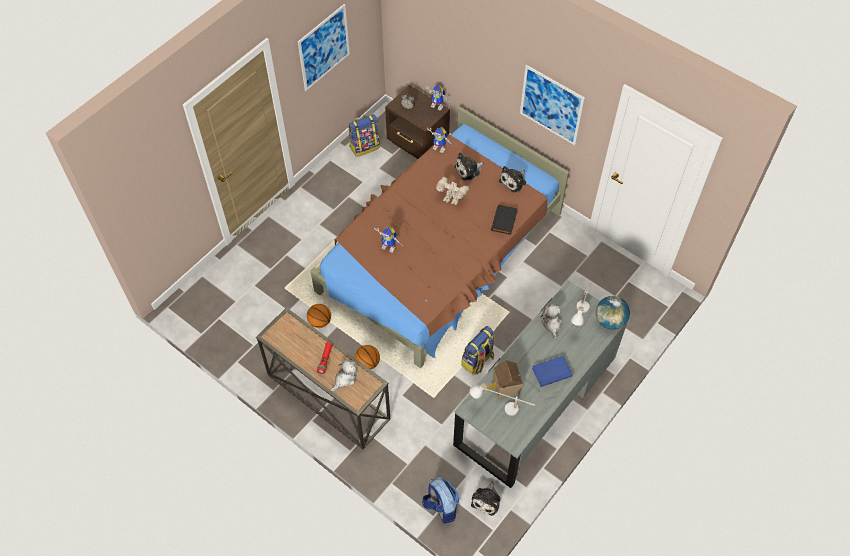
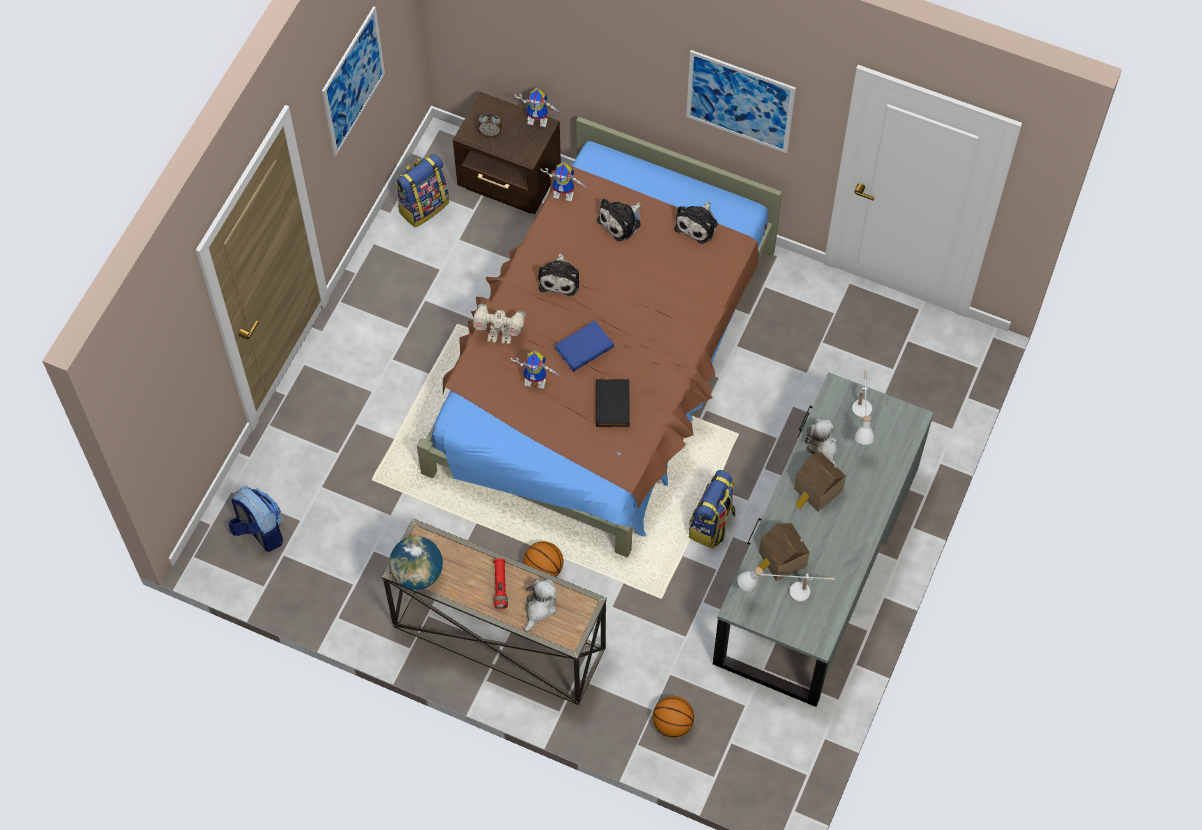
camera: 15 degrees left, 5 degrees up
basketball [307,304,331,328] -> basketball moved to [653,696,694,738]
backpack [422,477,459,524] -> backpack moved to [229,486,283,552]
toy robot [436,177,469,205] -> toy robot moved to [473,303,526,344]
plush toy [471,481,501,516] -> plush toy moved to [538,253,579,296]
black book [491,204,518,235] -> black book moved to [596,379,630,427]
blue book [532,356,573,387] -> blue book moved to [555,321,614,372]
globe [596,296,630,330] -> globe moved to [389,536,443,590]
none -> toy house [794,452,846,512]

